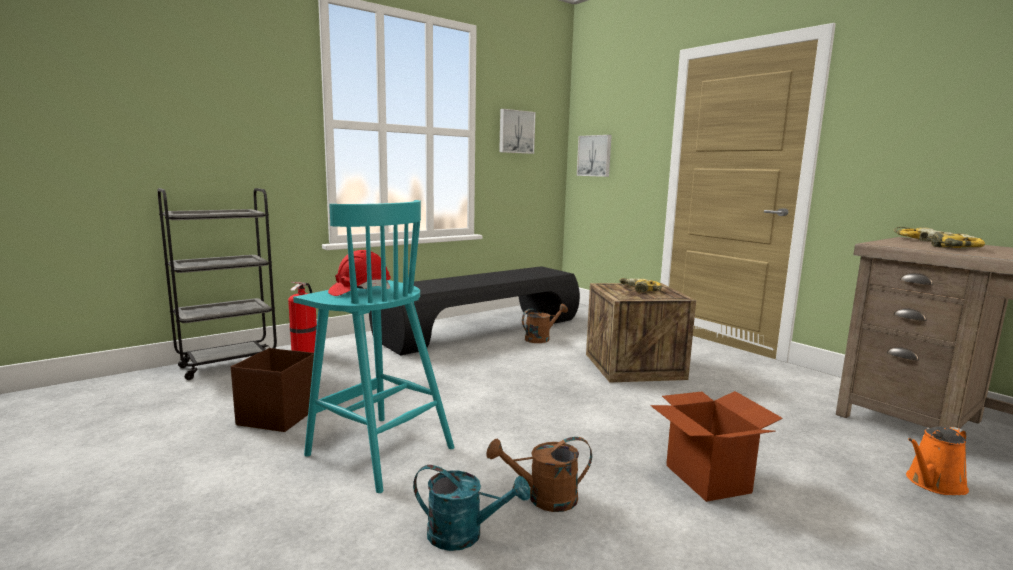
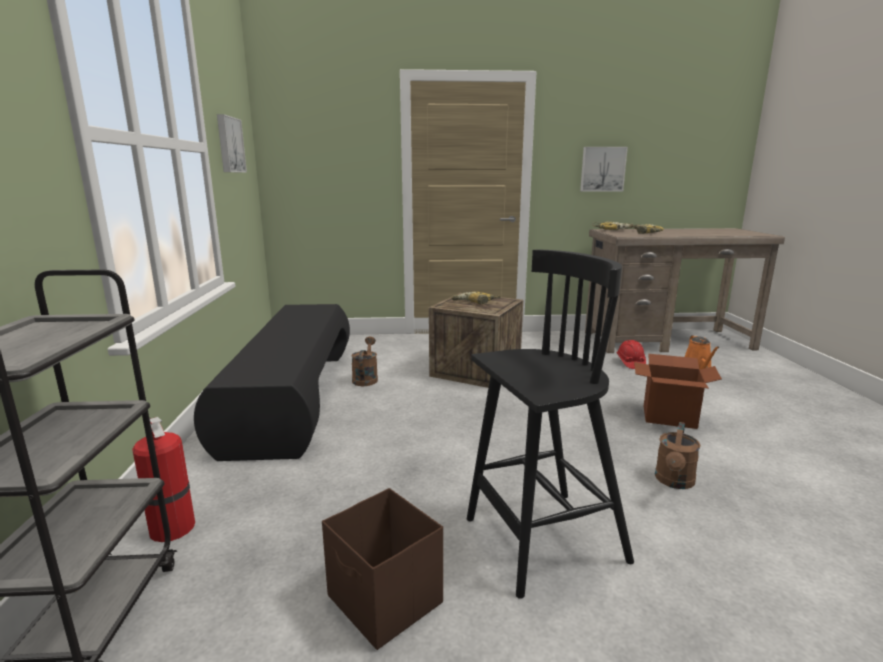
camera: 55 degrees left, 5 degrees up
turquoise stool [293,200,455,493] -> black stool [467,250,634,599]
red hard hat [328,250,391,296] -> red hard hat moved to [617,340,646,369]
turquoise watering can [413,465,530,551] -> none
picture [577,135,612,177] -> picture moved to [580,147,628,191]

